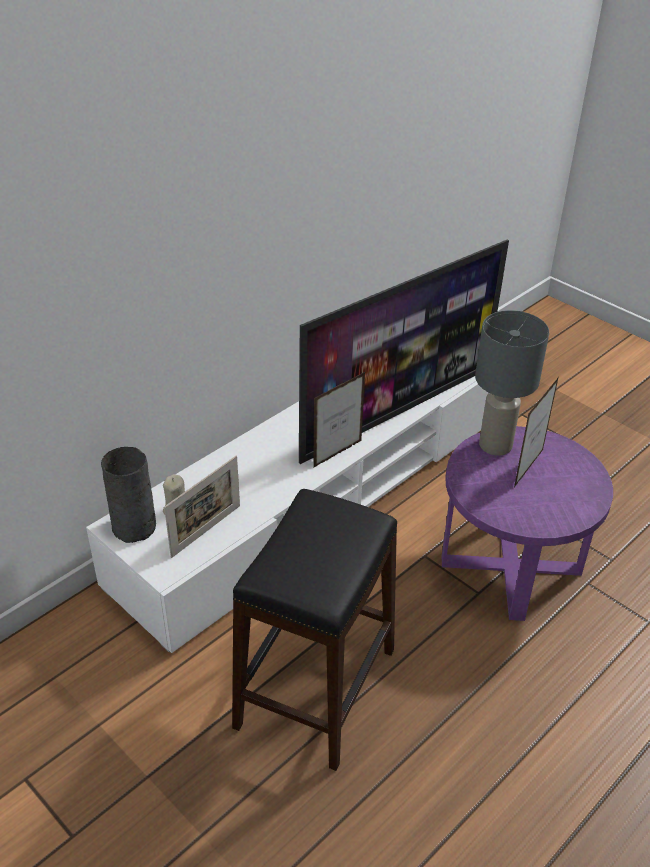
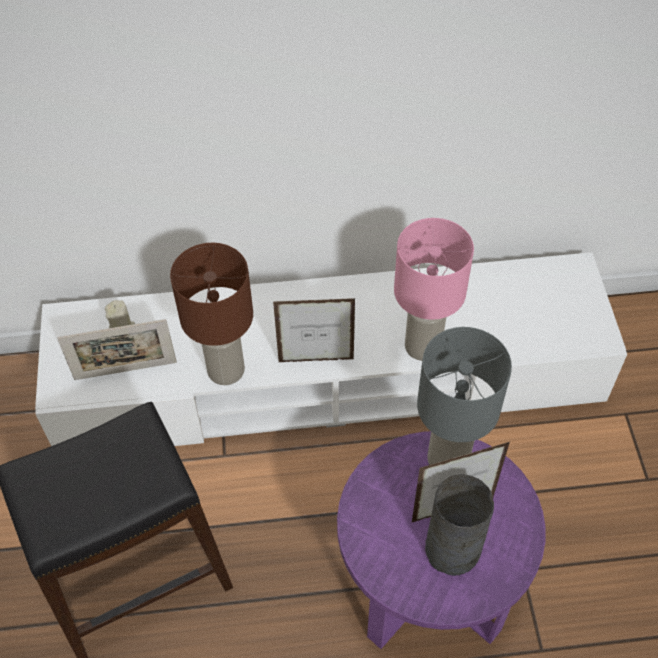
camera: 40 degrees right, 15 degrees up
grey vase [101,447,156,543] -> grey vase moved to [425,474,494,576]
television [299,239,509,464] -> pink table lamp [394,218,474,361]
none -> brown table lamp [170,243,253,385]

